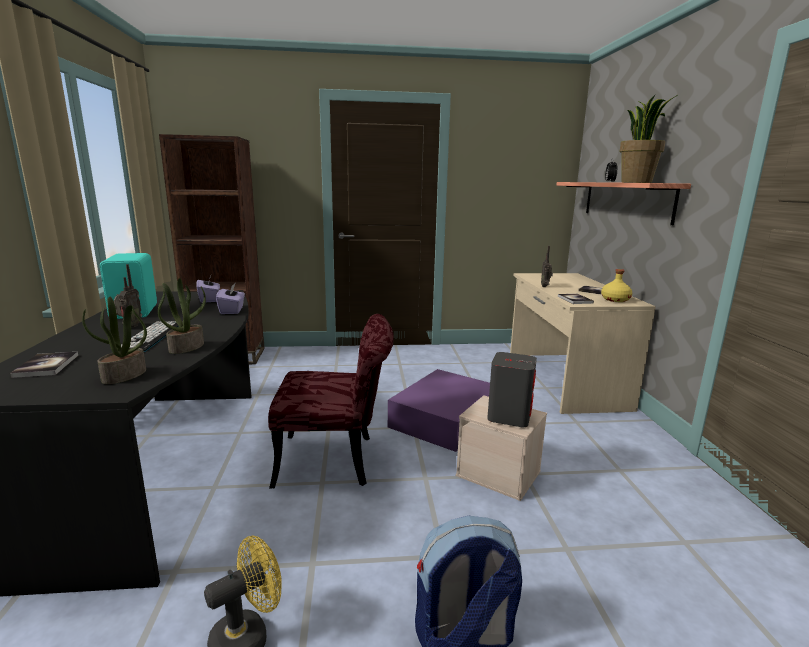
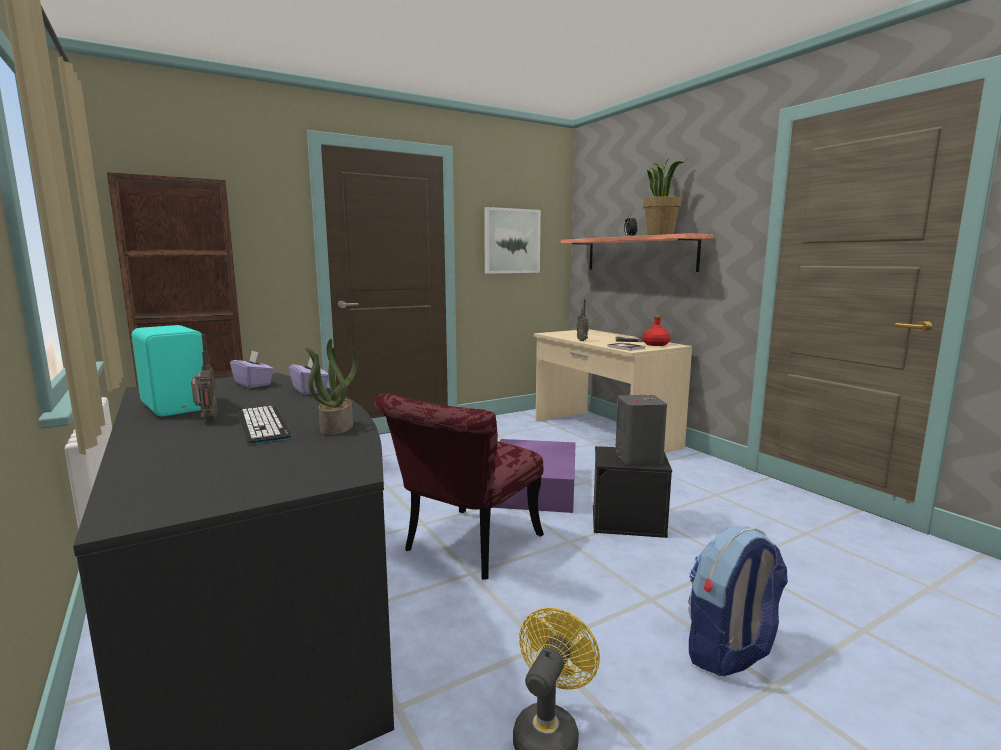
camera: 25 degrees left, 5 degrees down
book [10,352,78,378] -> none
potted plant [82,296,147,384] -> none
red chair [268,314,394,488] -> red chair turned 150 degrees clockwise [375,393,544,580]
beige storage box [456,395,547,501] -> black storage box [593,446,672,538]
yellow bottle [601,269,632,302] -> red bottle [643,315,671,346]
none -> picture [484,207,541,273]

